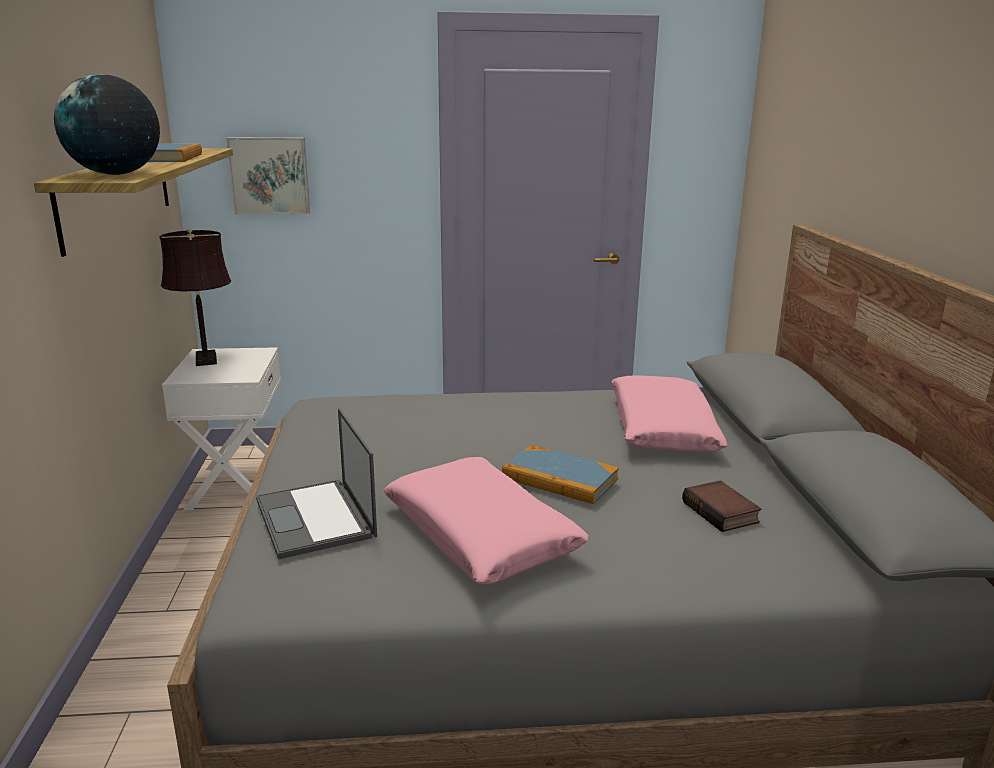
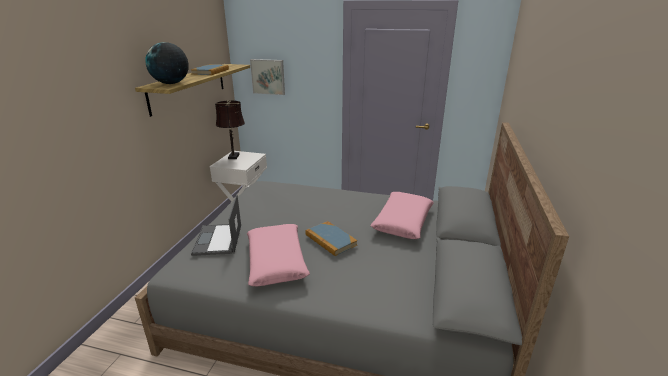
camera: 20 degrees right, 5 degrees up
book [682,480,761,532] -> none

